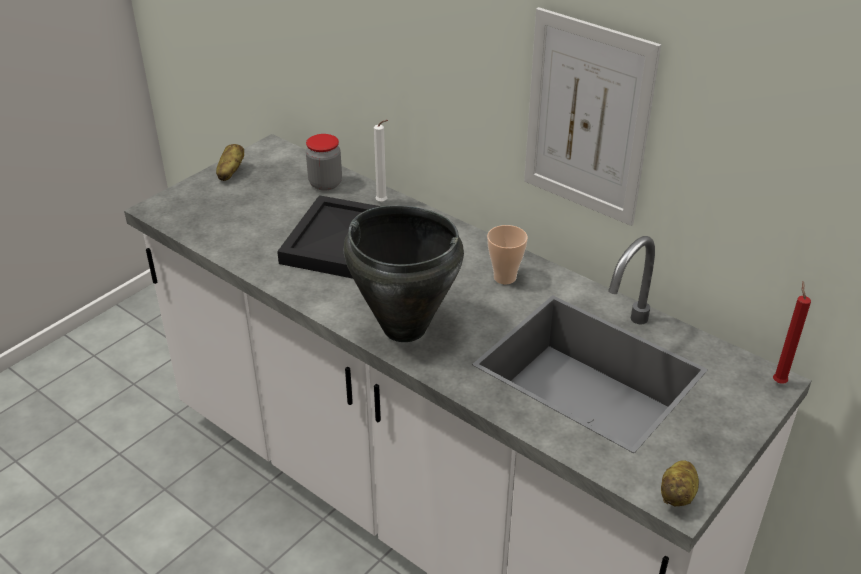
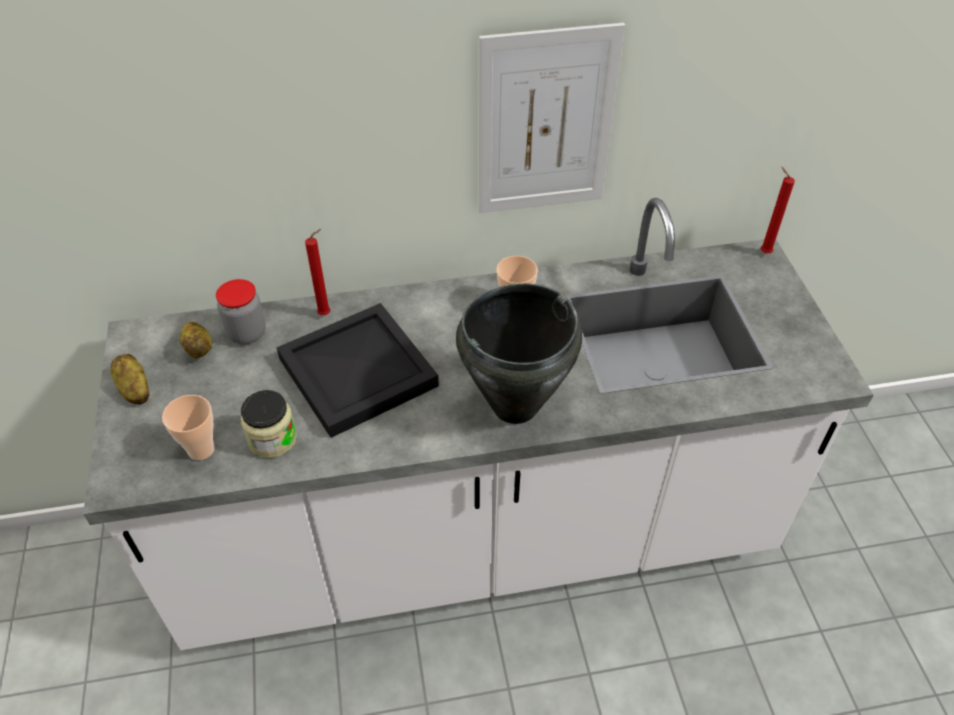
camera: 50 degrees left, 10 degrees up
white candle [374,120,388,202] -> red candle [305,229,330,315]
potato [661,460,699,507] -> potato moved to [180,322,212,359]
none -> cup [162,395,214,460]
none -> jar [241,390,297,458]

